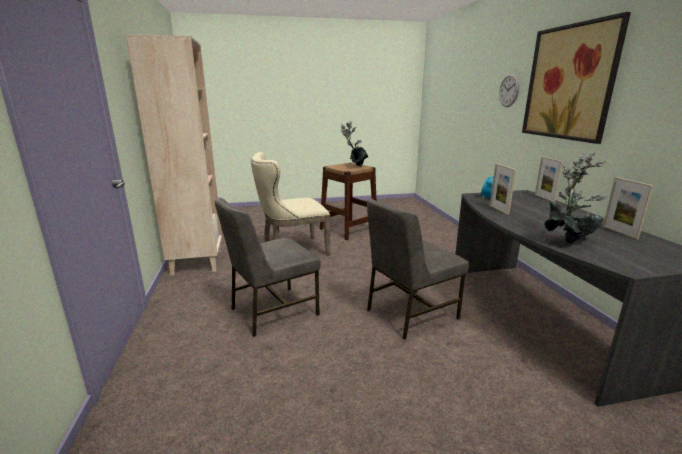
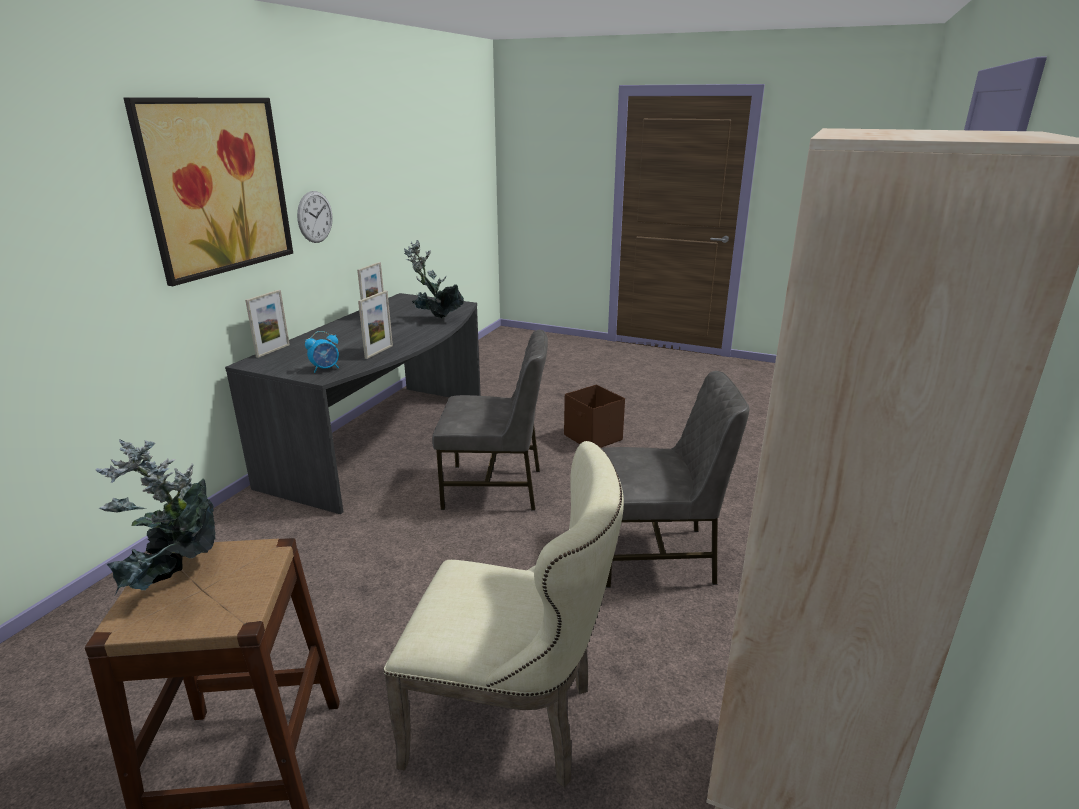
camera: 145 degrees left, 5 degrees up
wall clock [499,73,520,107] -> wall clock moved to [297,191,333,243]
none -> brown storage box [564,385,625,448]

